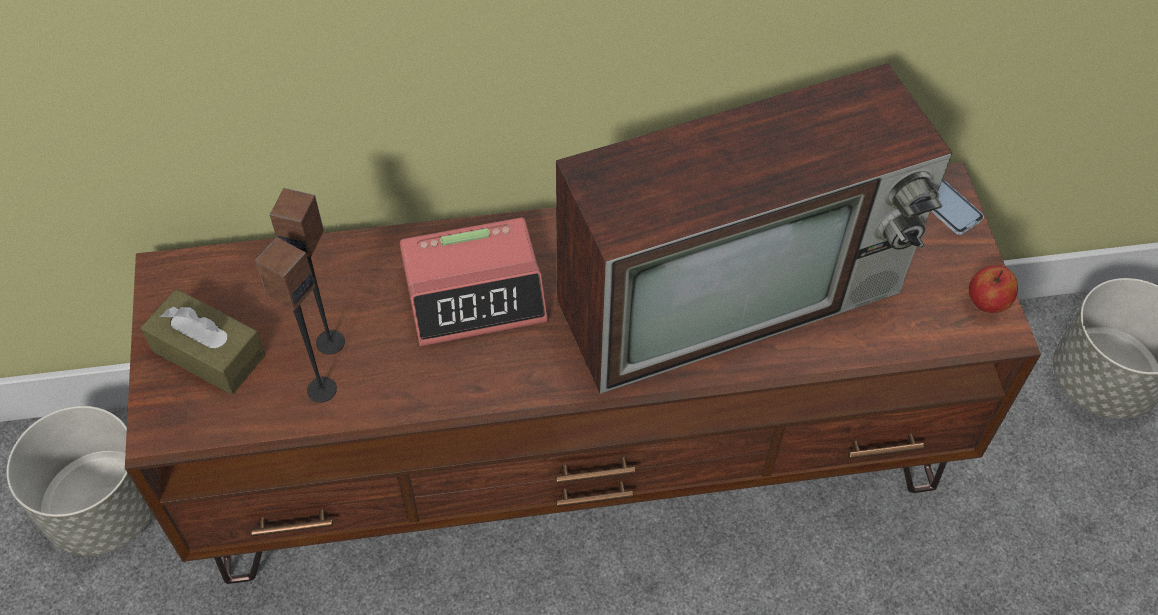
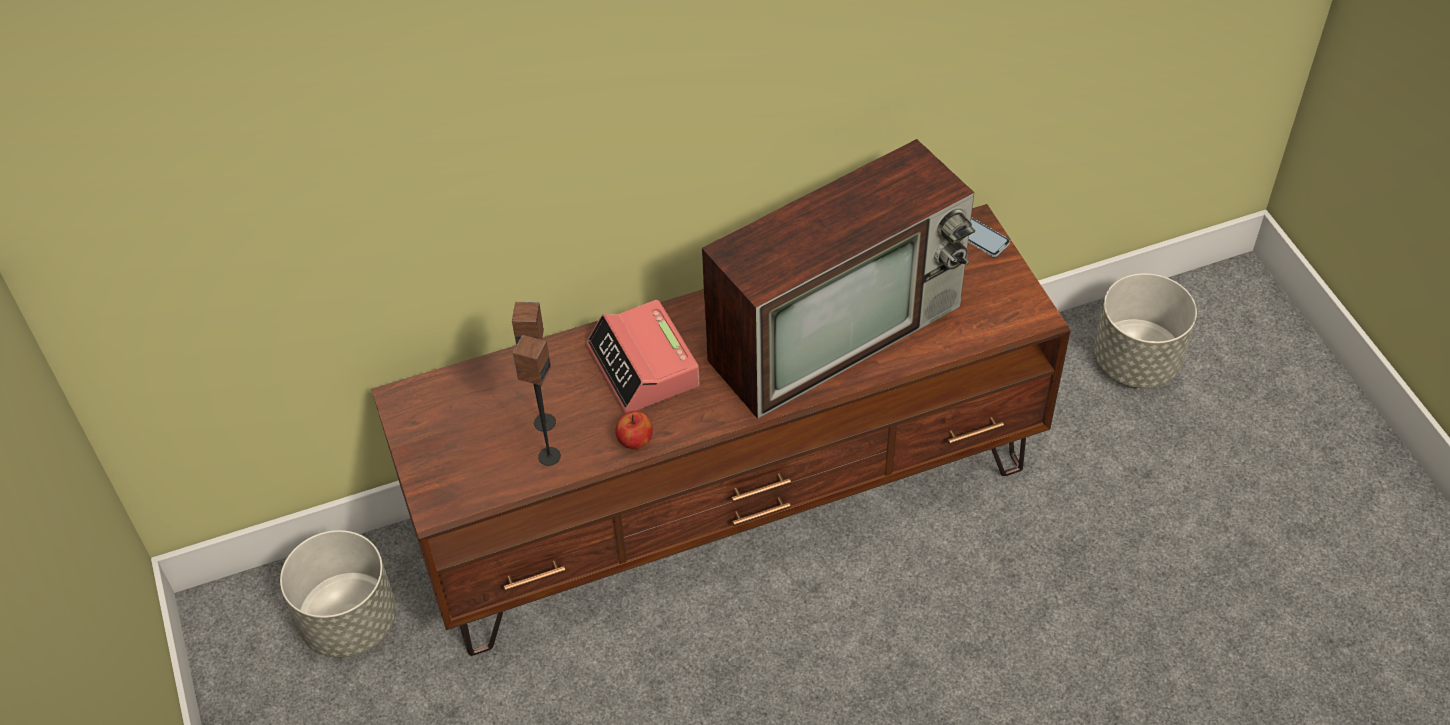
camera: 10 degrees left, 5 degrees down
brown tissue box [141,289,266,395] -> none
alarm clock [400,218,548,346] -> alarm clock turned 90 degrees clockwise [586,300,700,414]
apple [969,265,1018,313] -> apple moved to [615,411,653,449]

